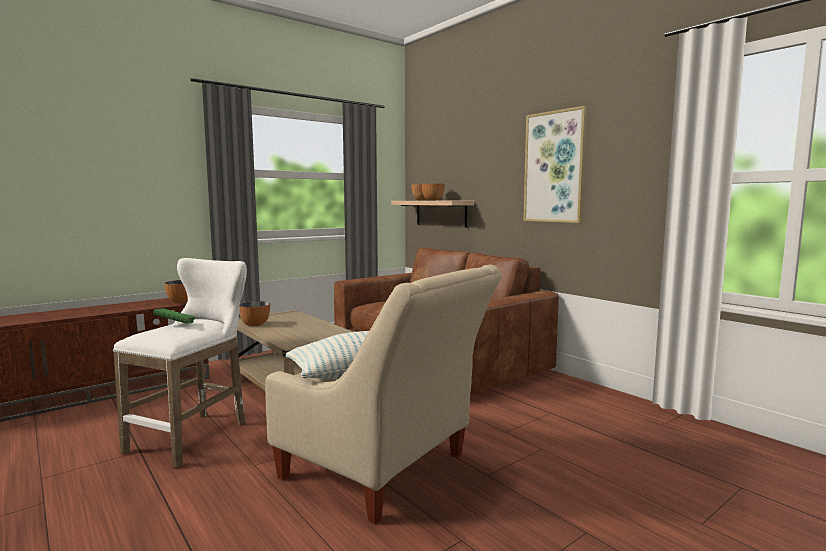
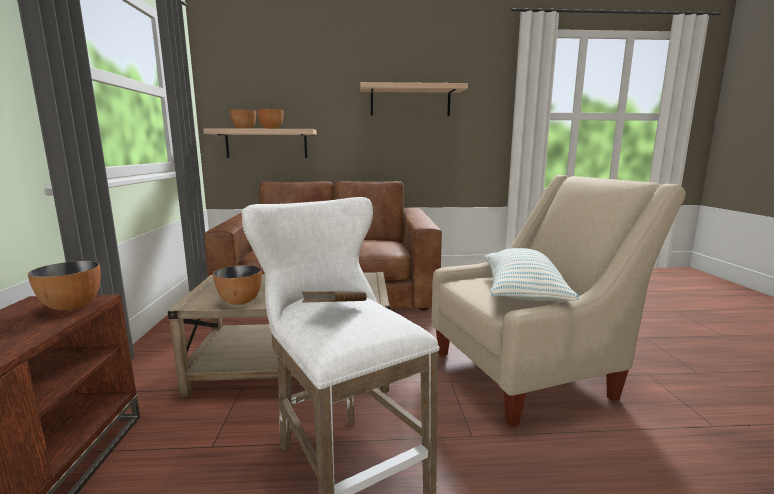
camera: 55 degrees left, 5 degrees up
green book [153,308,195,324] -> brown book [302,291,367,303]
picture [523,106,587,223] -> shelf [360,82,468,116]

